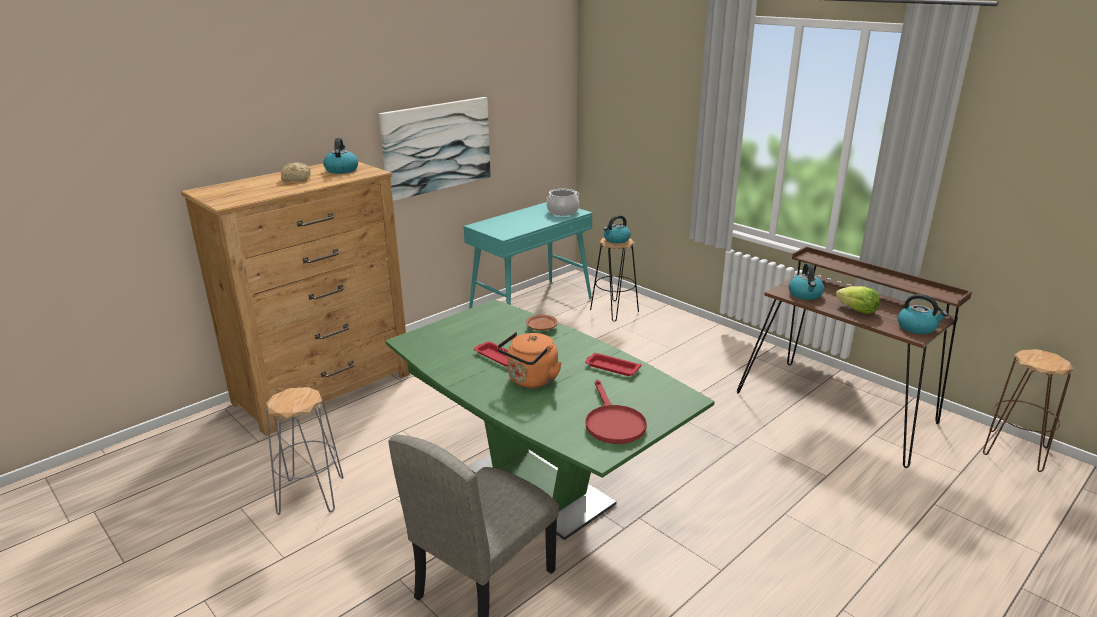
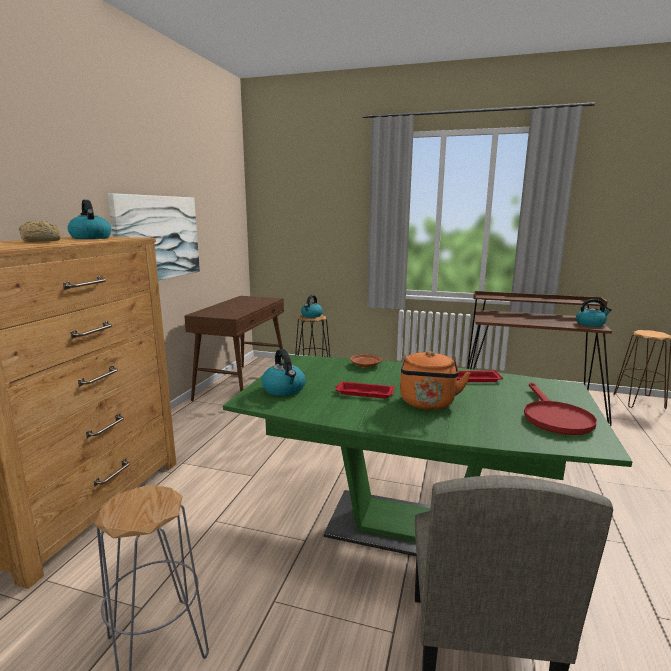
camera: 30 degrees left, 10 degrees down
turquoise console table [464,202,592,309] -> brown console table [184,296,284,401]
cooking pot [546,189,579,216] -> none
red frying pan [585,380,647,444] -> red frying pan turned 45 degrees clockwise [524,382,597,435]
kettle [788,263,825,300] -> kettle moved to [262,349,305,396]
lettuce [836,286,880,314] -> none

